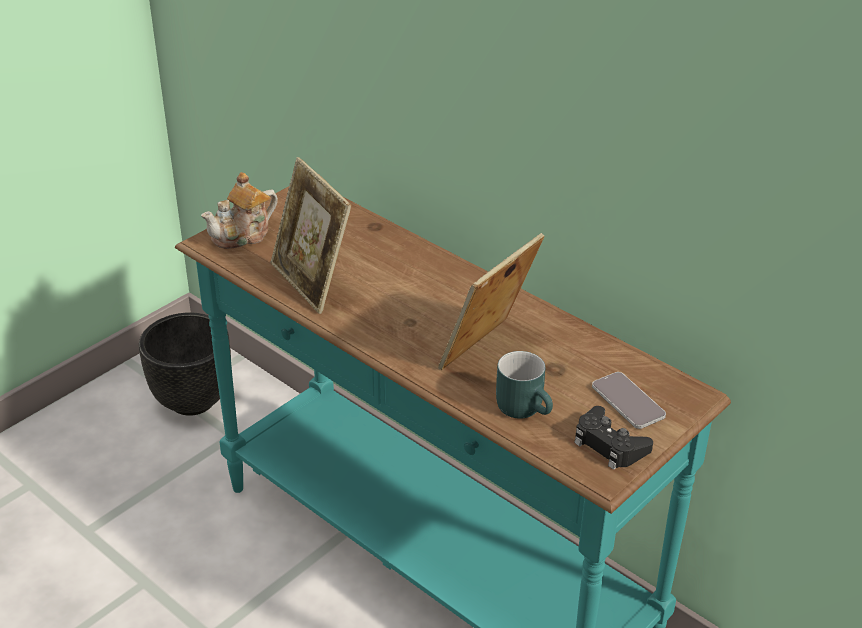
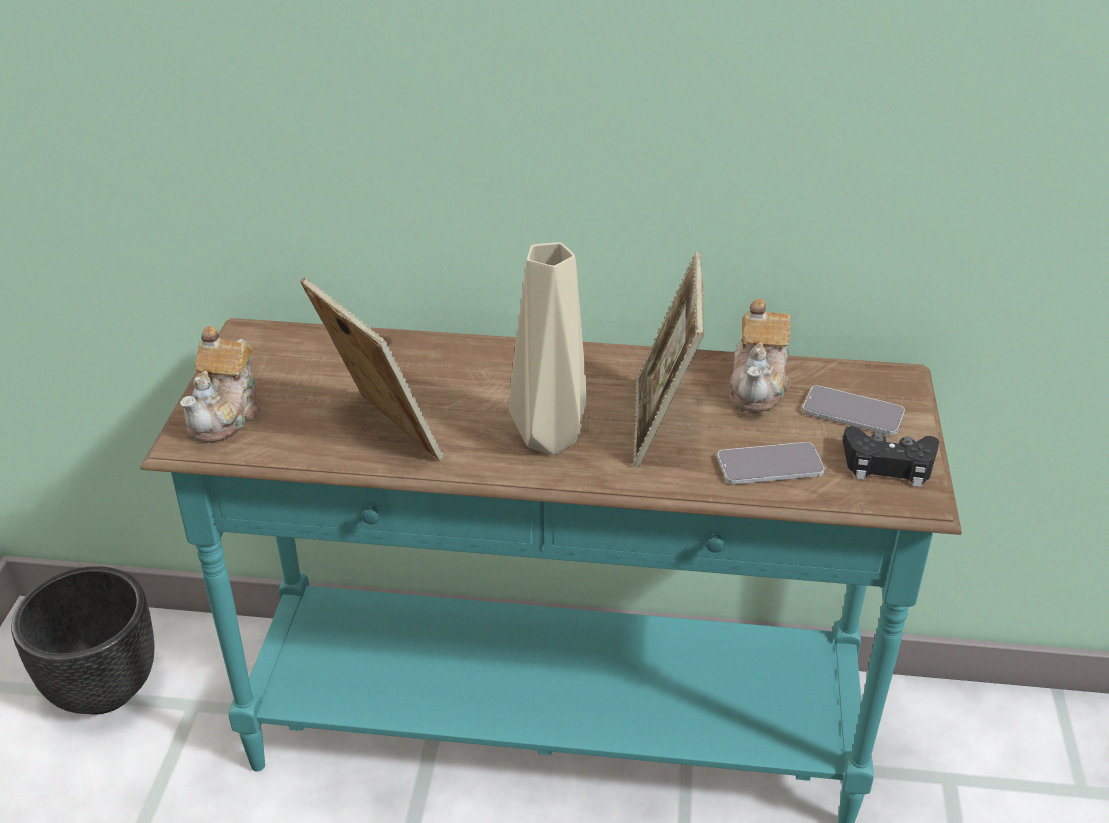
camera: 35 degrees left, 0 degrees up
picture frame [271,157,351,314] -> picture frame turned 150 degrees counterclockwise [300,278,443,460]
turquoise mug [496,351,553,419] -> phone [717,442,825,484]
none -> beige vase [508,242,587,455]
none -> teapot [729,299,791,412]

